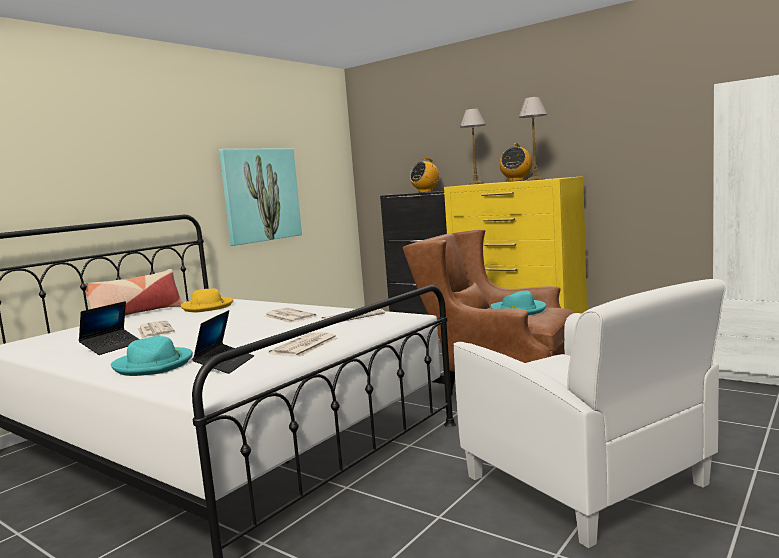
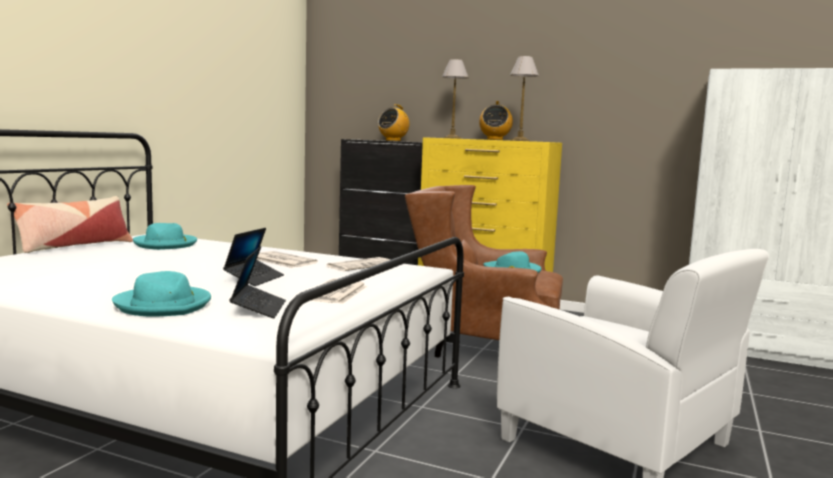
camera: 15 degrees left, 0 degrees up
laptop [79,301,139,355] -> laptop moved to [223,228,284,286]
newspaper [138,320,175,339] -> none
yellow hat [181,288,233,313] -> turquoise hat [133,223,197,250]
picture [219,149,302,246] -> none

